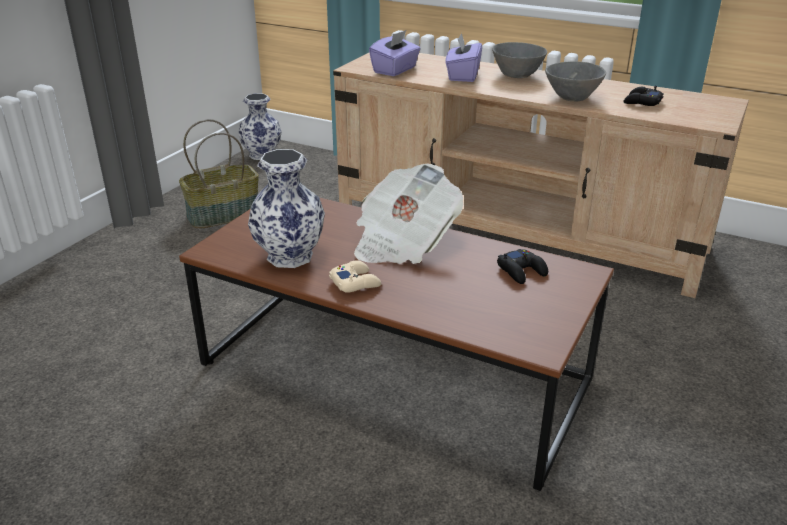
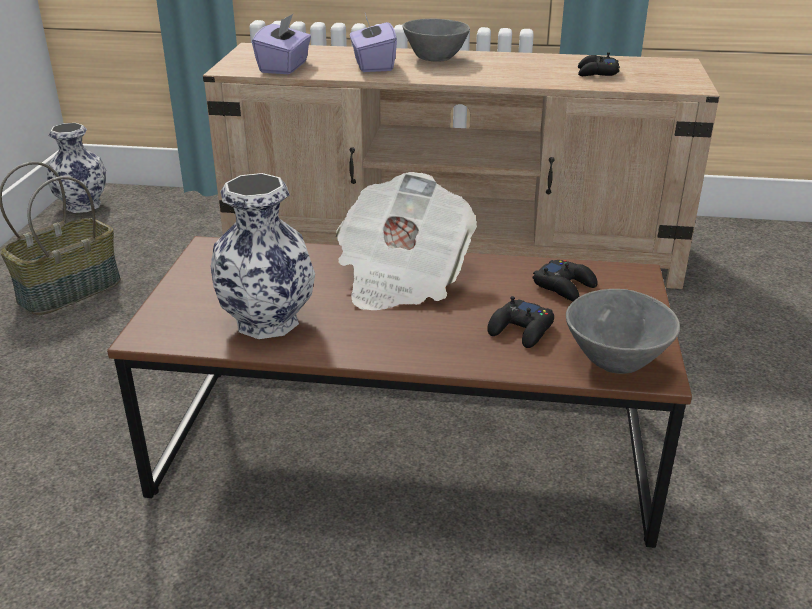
camera: 20 degrees left, 0 degrees up
beige game controller [329,260,382,293] -> none
grey bowl [545,61,606,101] -> grey bowl moved to [566,289,680,374]
none -> black game controller [487,296,554,348]

